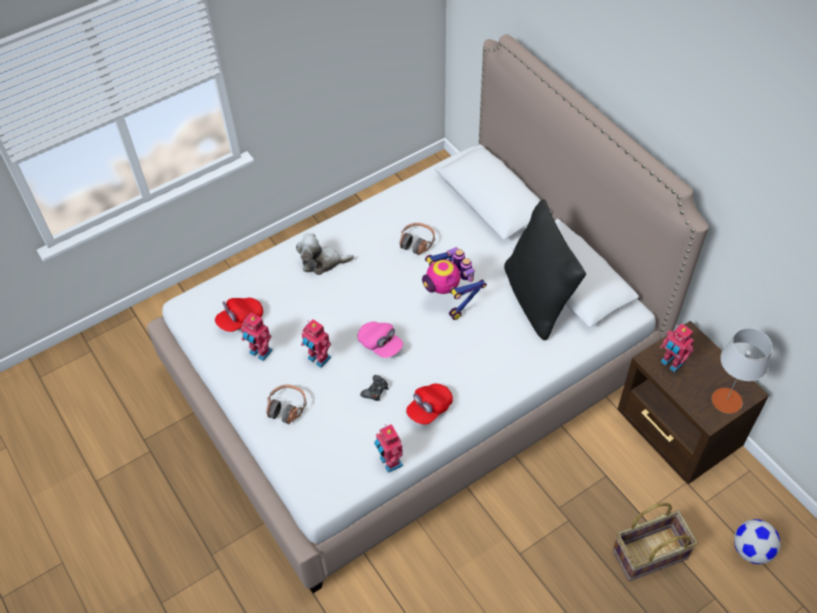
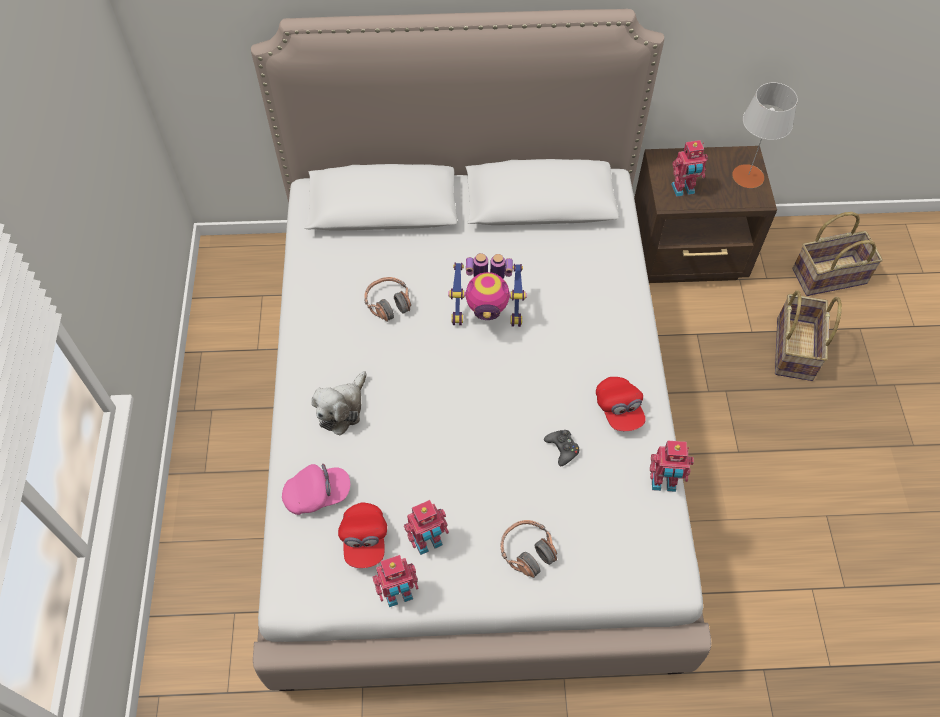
camera: 60 degrees left, 5 degrees up
toy robot [301,319,331,368] -> toy robot moved to [373,555,419,607]
pink cap [358,322,403,358] -> pink cap moved to [282,464,350,515]
black pillow [504,199,586,340] -> none
football [734,519,781,564] -> basket [792,212,883,296]

